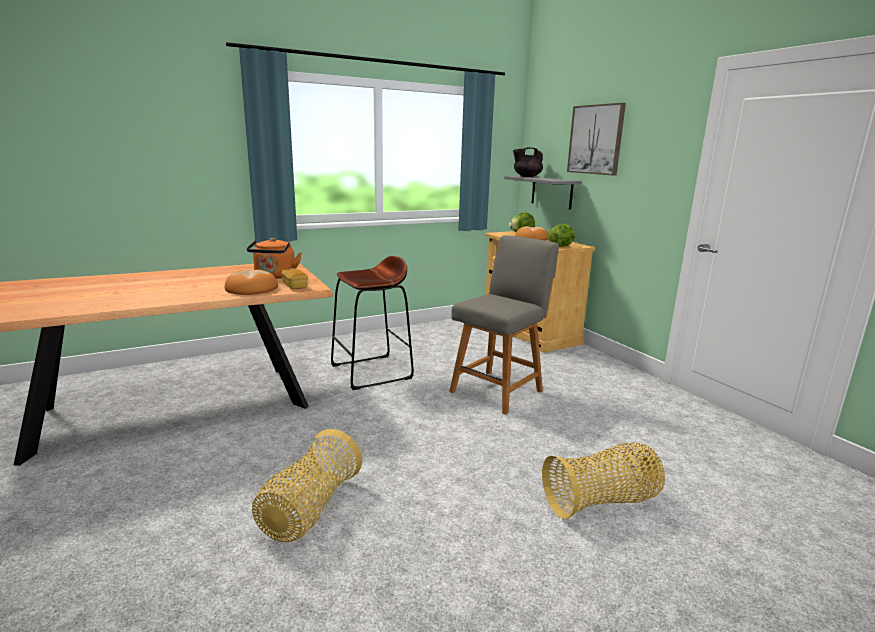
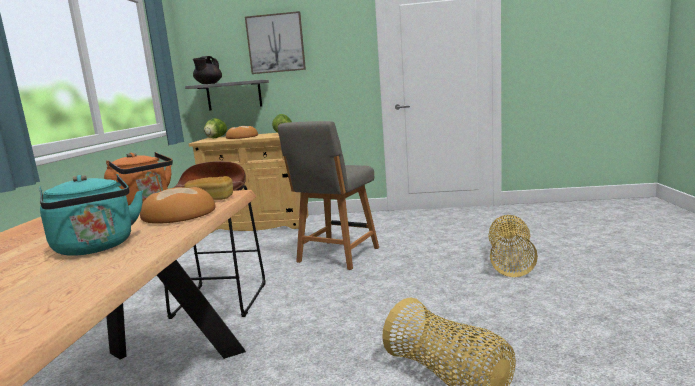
camera: 55 degrees left, 5 degrees down
grey chair [449,235,559,415] -> grey chair turned 135 degrees counterclockwise [278,121,379,270]
none -> turquoise kettle [39,174,143,256]

